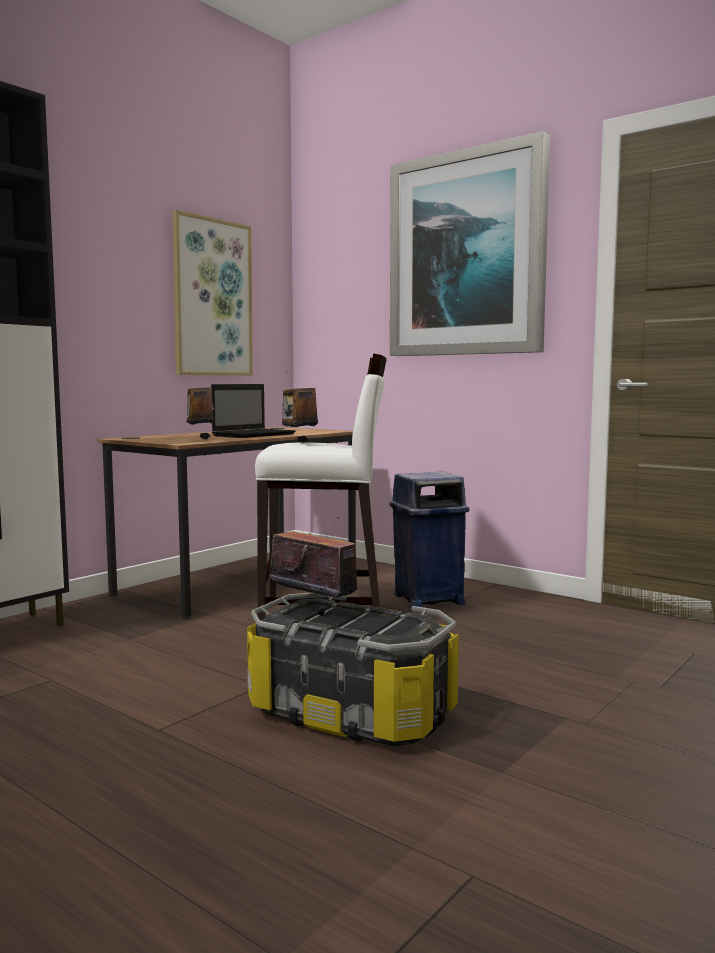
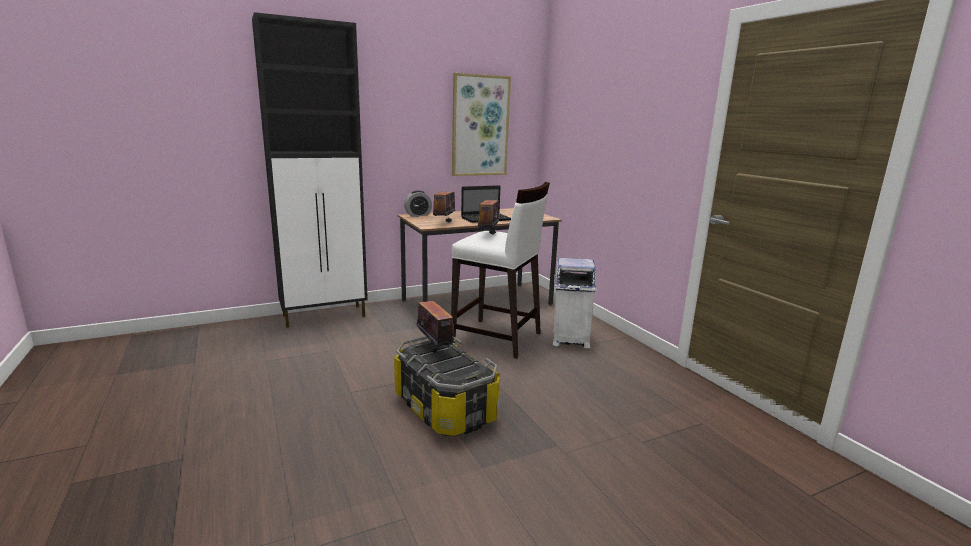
camera: 25 degrees right, 10 degrees up
blue trash can [389,471,469,608] -> white trash can [553,258,597,348]
picture [390,131,550,356] -> none
none -> alarm clock [404,190,432,216]

